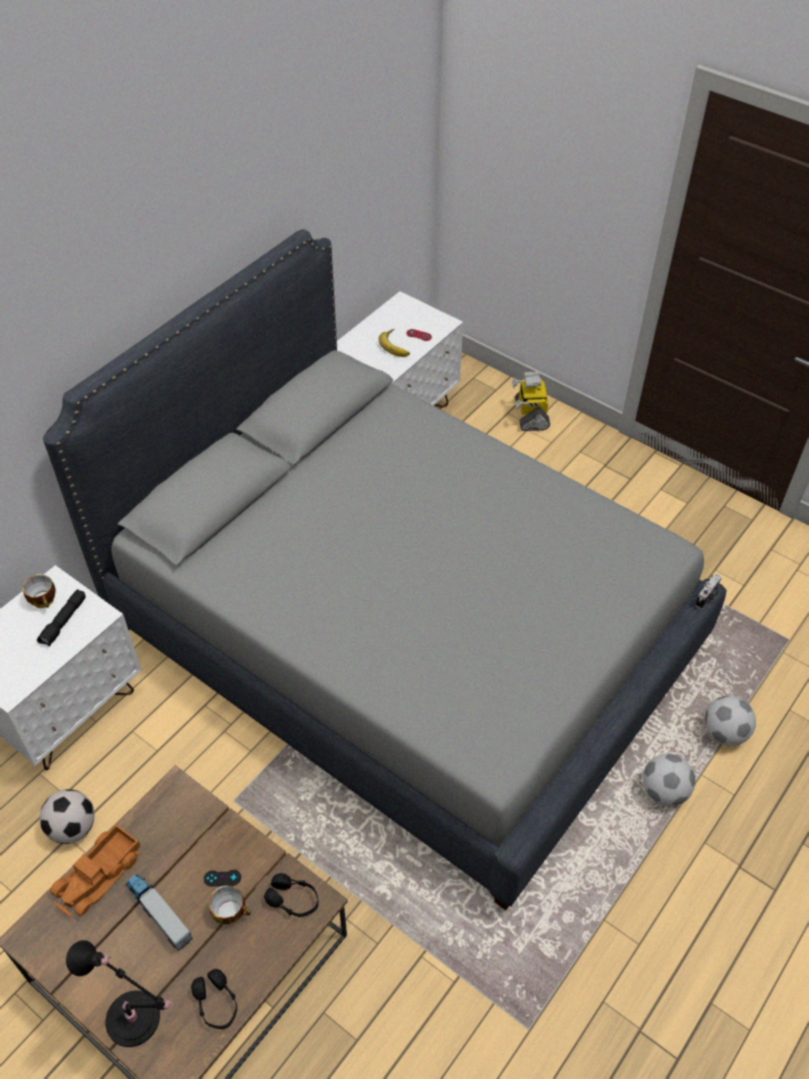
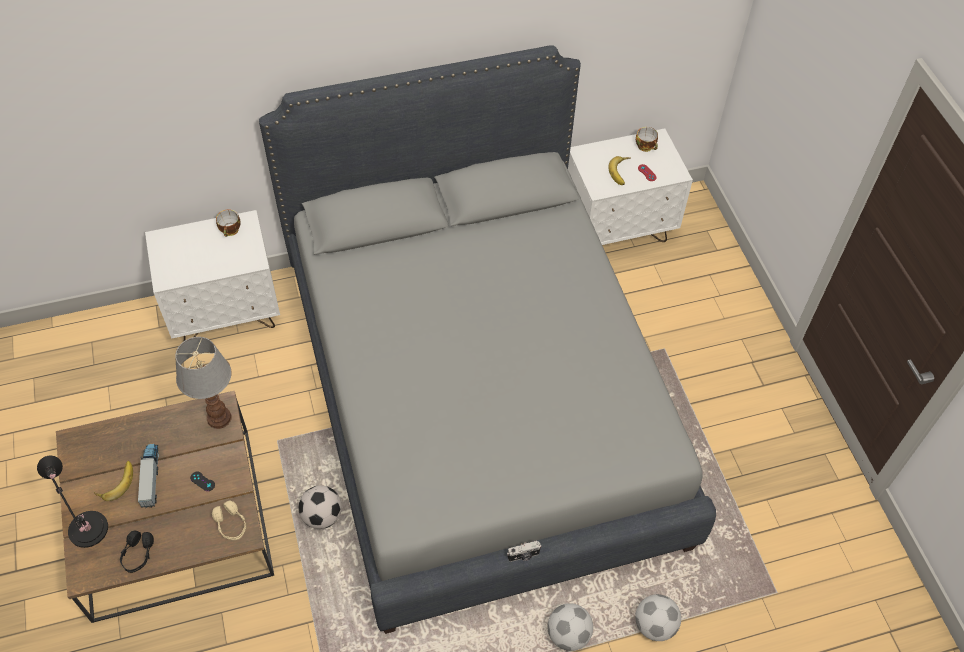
camera: 35 degrees right, 5 degrees up
black flashlight [37,589,86,646] -> none
football [40,789,94,844] -> football moved to [298,485,342,529]
toy truck [50,824,141,917] -> none
cup [209,885,251,925] -> cup moved to [636,127,658,152]
black headphones [264,873,319,917] -> beige headphones [212,501,246,540]
toy robot [512,372,550,431] -> none
camera [695,574,722,609] -> camera moved to [507,541,541,562]
none -> banana [94,461,133,501]
none -> table lamp [175,337,232,429]

